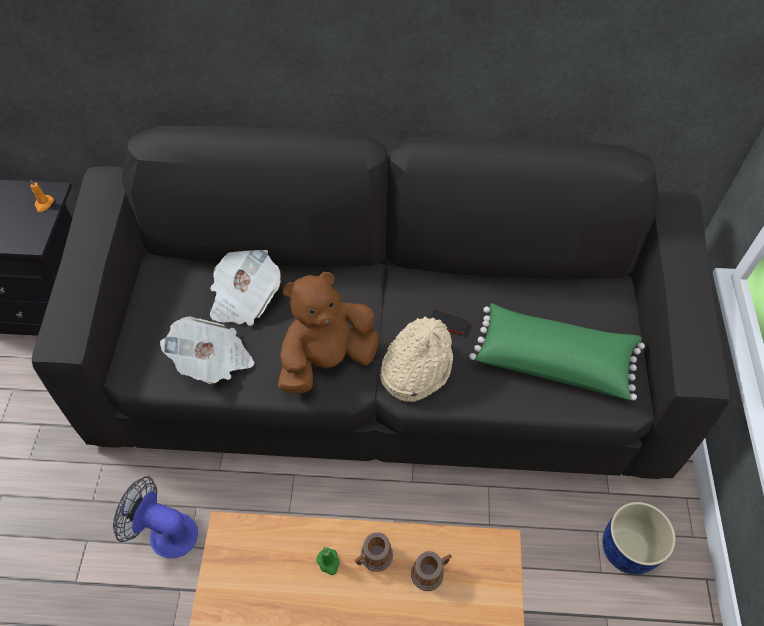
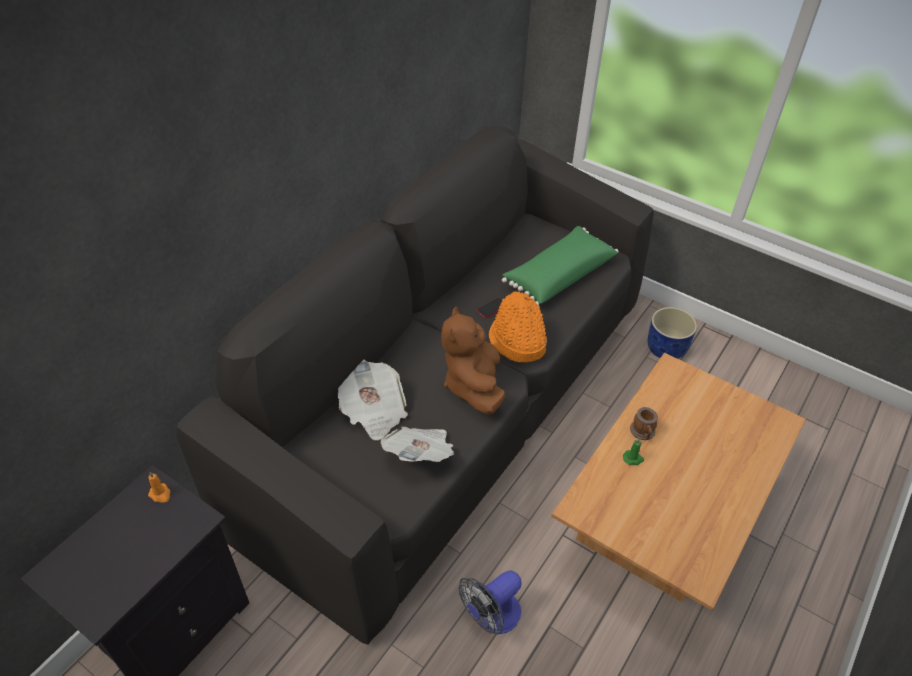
camera: 60 degrees left, 10 degrees down
beige hat [380,317,453,402] -> orange hat [489,291,547,362]
mug [411,551,452,591] -> none

